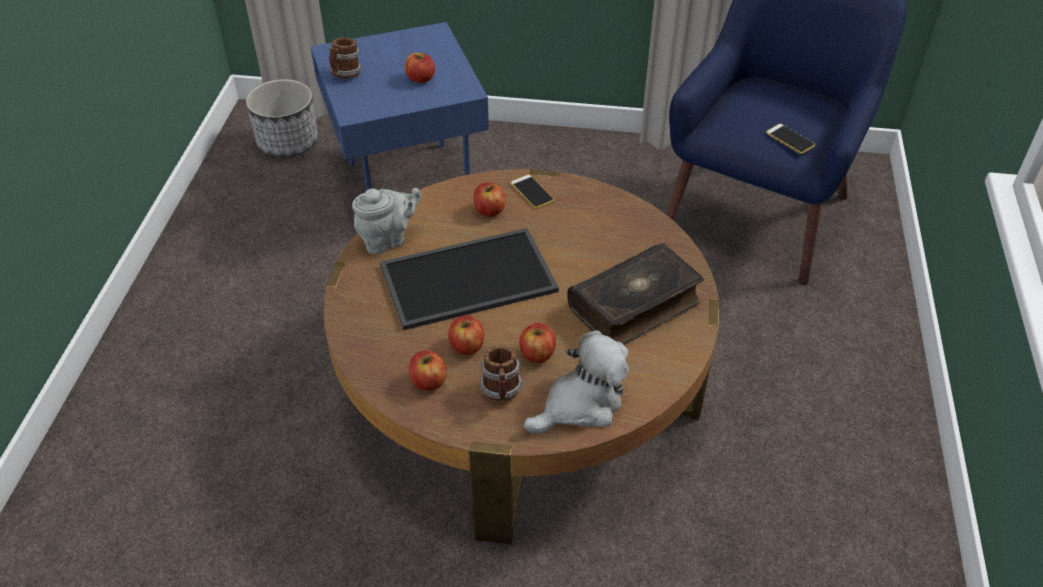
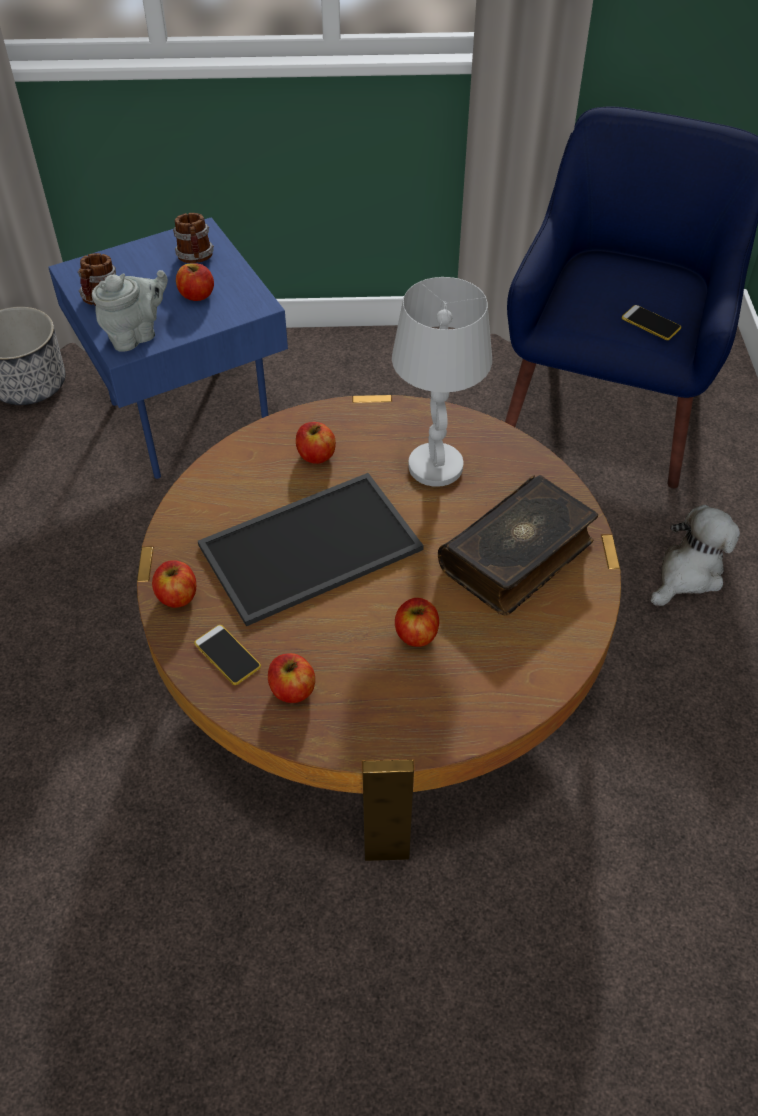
camera: 10 degrees left, 5 degrees up
grey teapot [352,188,421,254] -> grey teapot moved to [92,270,168,352]
apple [448,315,484,355] -> apple moved to [152,560,196,608]
mug [480,346,523,401] -> mug moved to [173,213,214,263]
phone [510,175,554,209] -> phone moved to [194,625,261,685]
plush toy [524,331,629,434] -> plush toy moved to [651,505,740,606]
none -> white table lamp [392,277,492,487]

